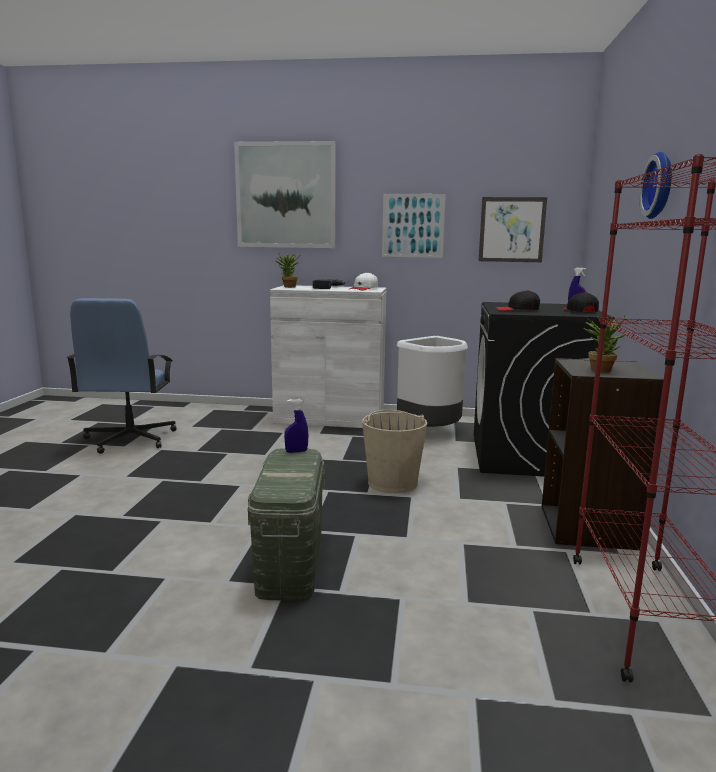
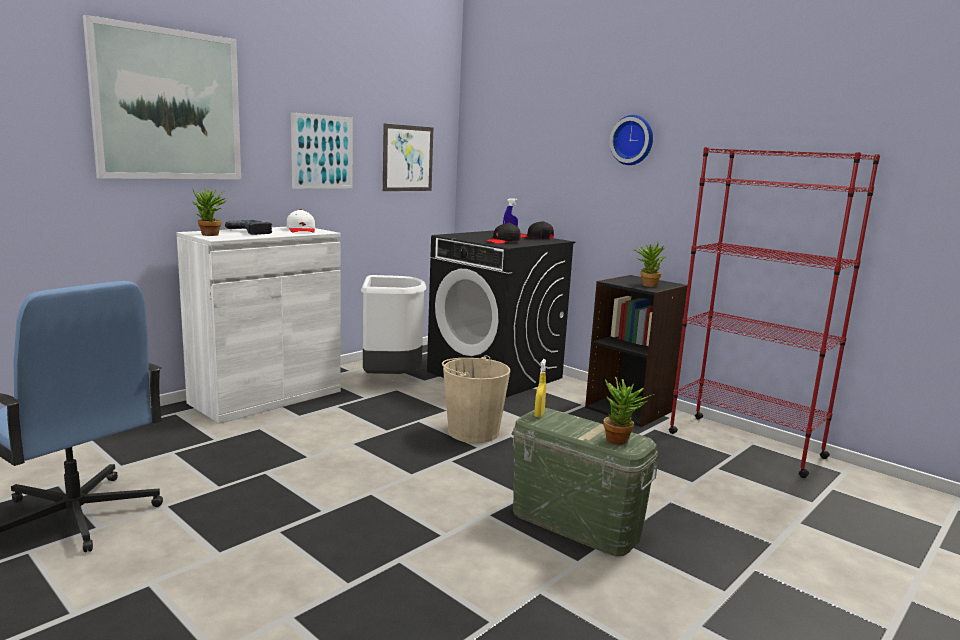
camera: 55 degrees left, 0 degrees up
blue spray bottle [284,399,309,453] -> yellow spray bottle [534,359,546,417]
none -> potted plant [603,377,654,445]

